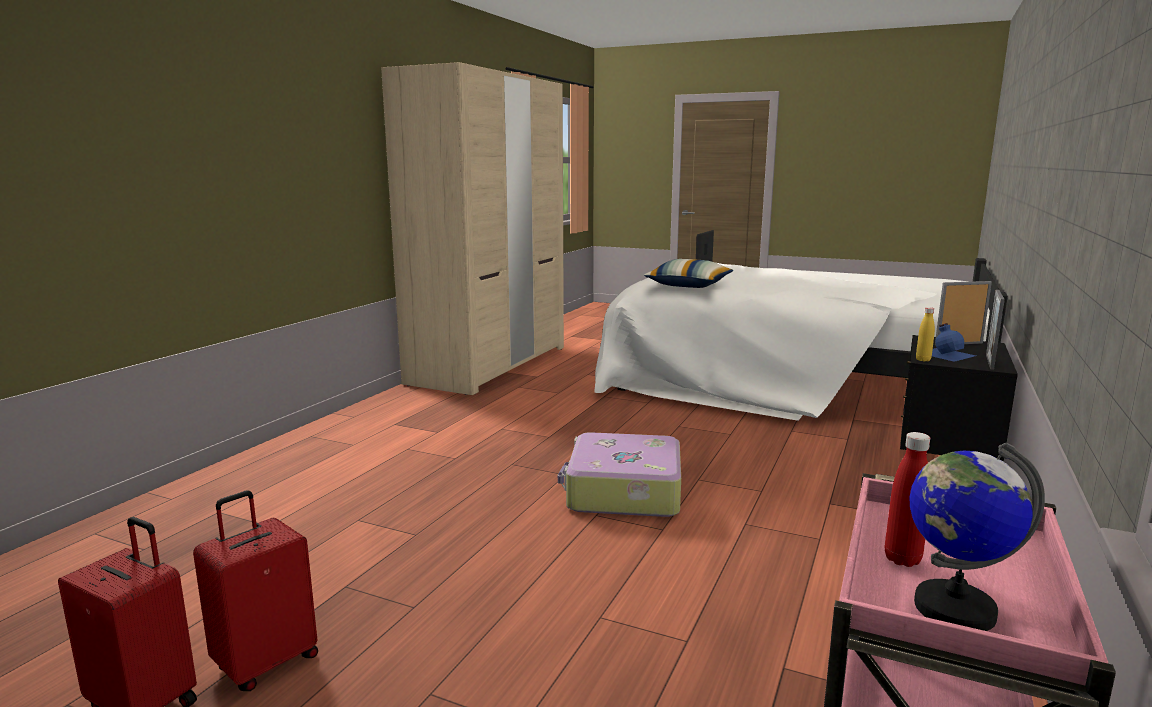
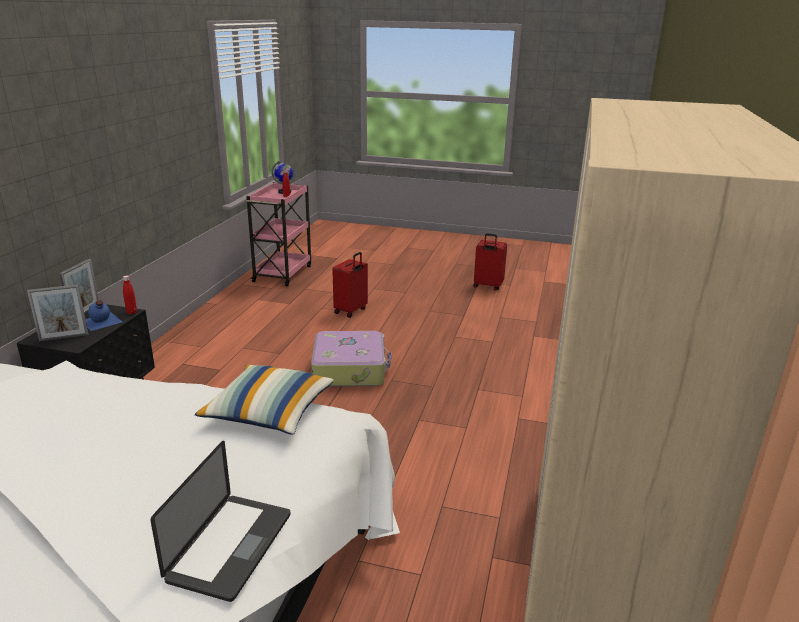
camera: 170 degrees right, 10 degrees up
red suitcase [193,491,318,691] -> red suitcase moved to [332,252,368,318]
yellow bottle [916,307,935,362] -> red bottle [123,276,137,314]

